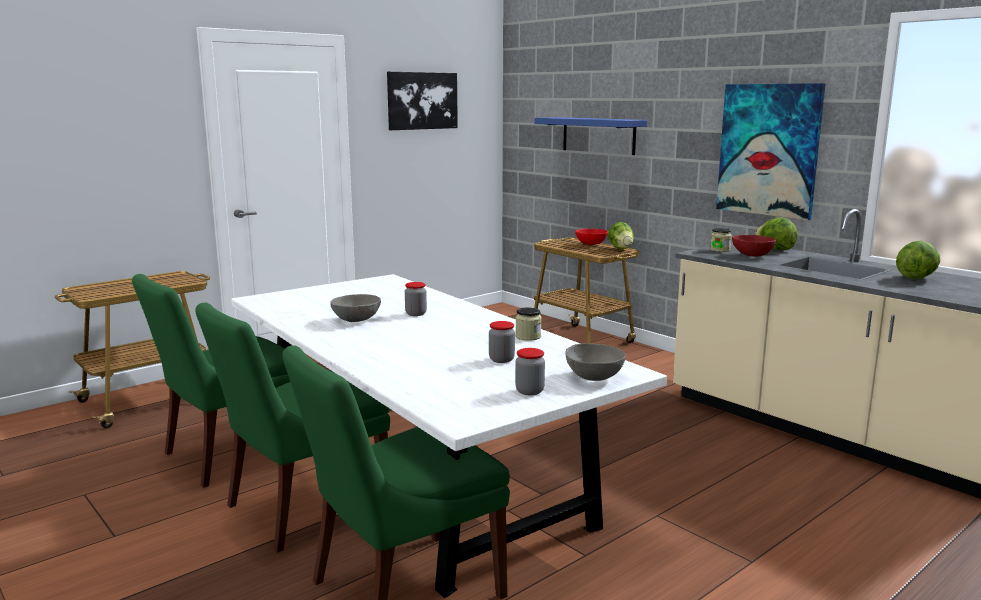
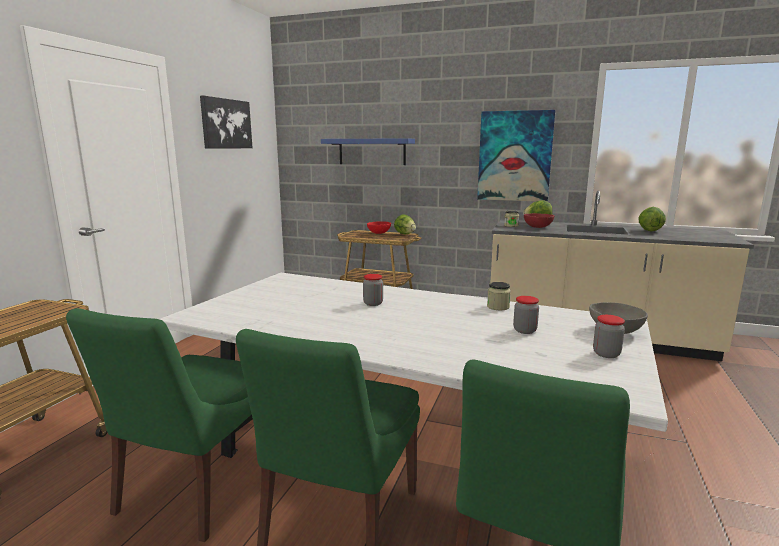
camera: 30 degrees left, 0 degrees up
grey bowl [330,294,381,322] -> none

